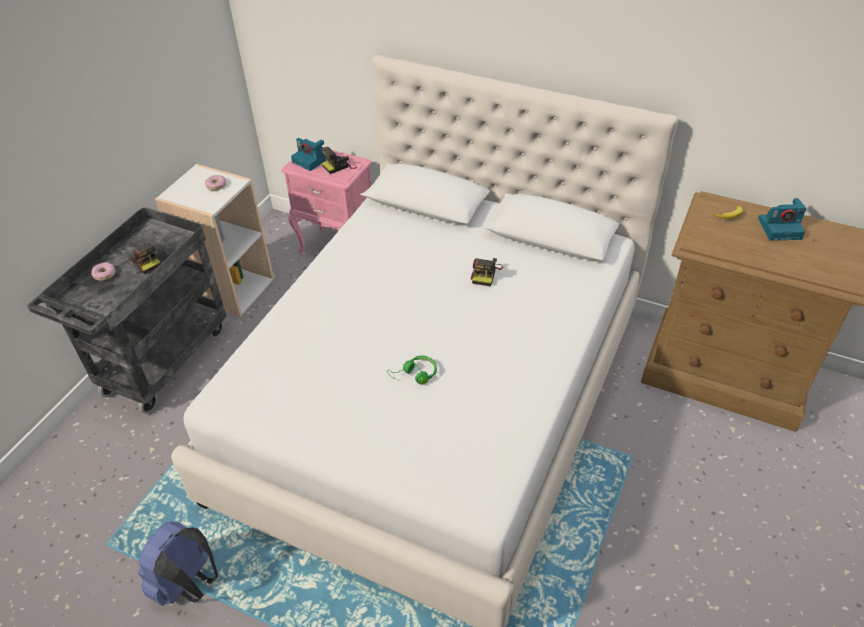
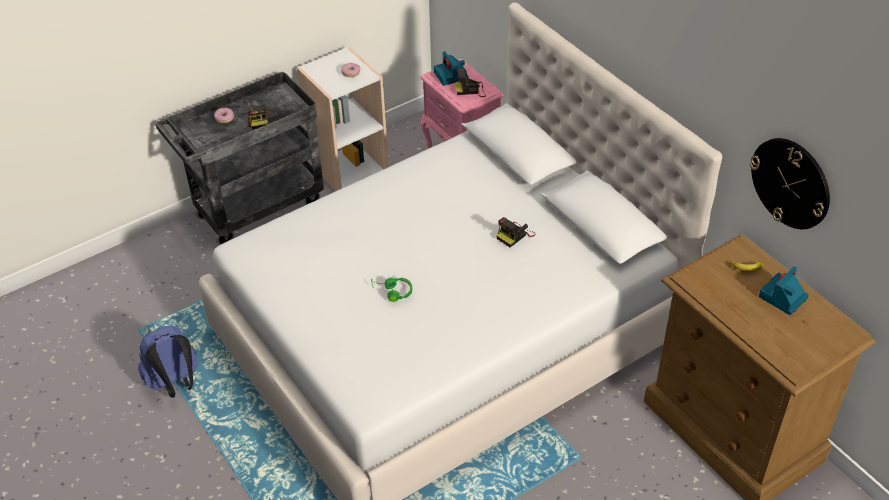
camera: 30 degrees right, 0 degrees up
camera [758,198,806,241] -> camera turned 105 degrees clockwise [759,267,809,315]
none -> wall clock [750,138,830,229]

